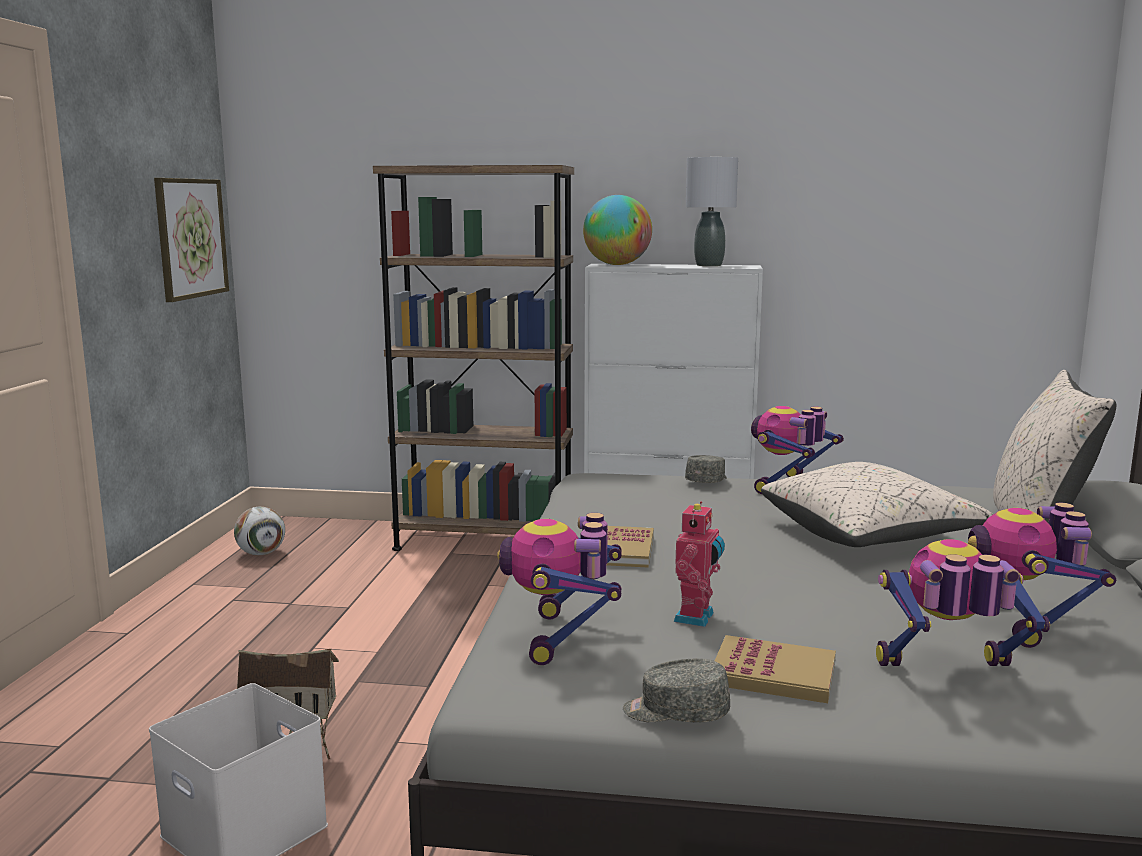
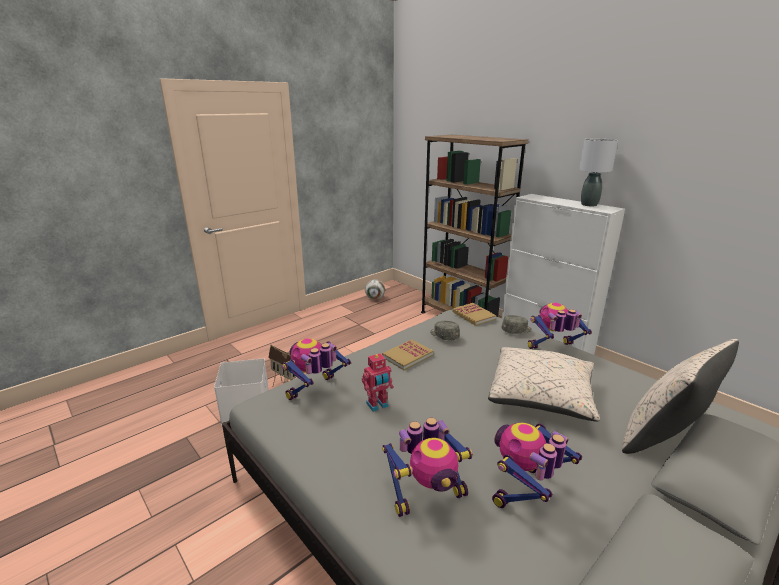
camera: 40 degrees right, 10 degrees up
picture [154,178,229,302] -> none
globe [583,195,652,265] -> none
grey cap [623,659,730,722] -> grey cap moved to [430,321,460,341]
book [715,635,836,703] -> book moved to [452,303,496,326]
toy robot [876,539,1050,666] -> toy robot turned 120 degrees clockwise [382,418,473,517]

